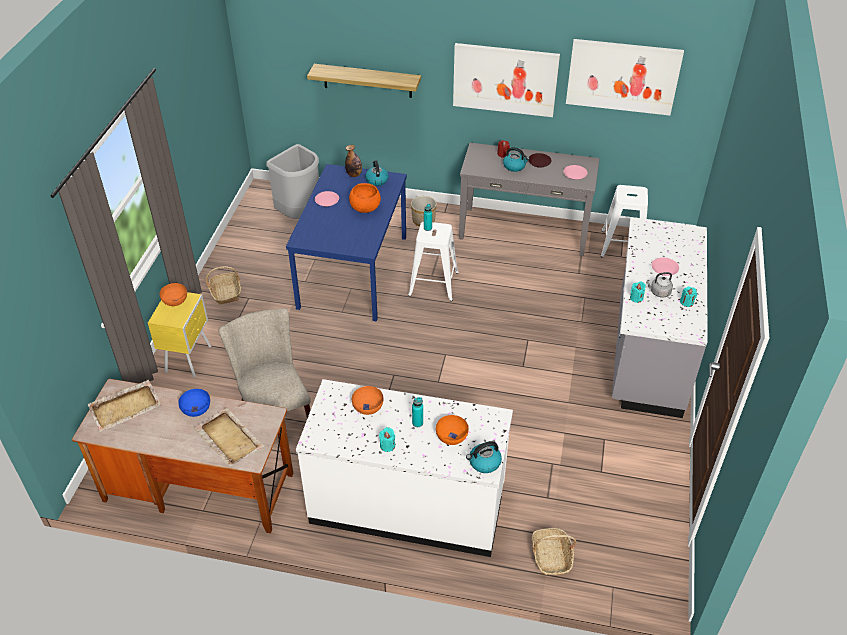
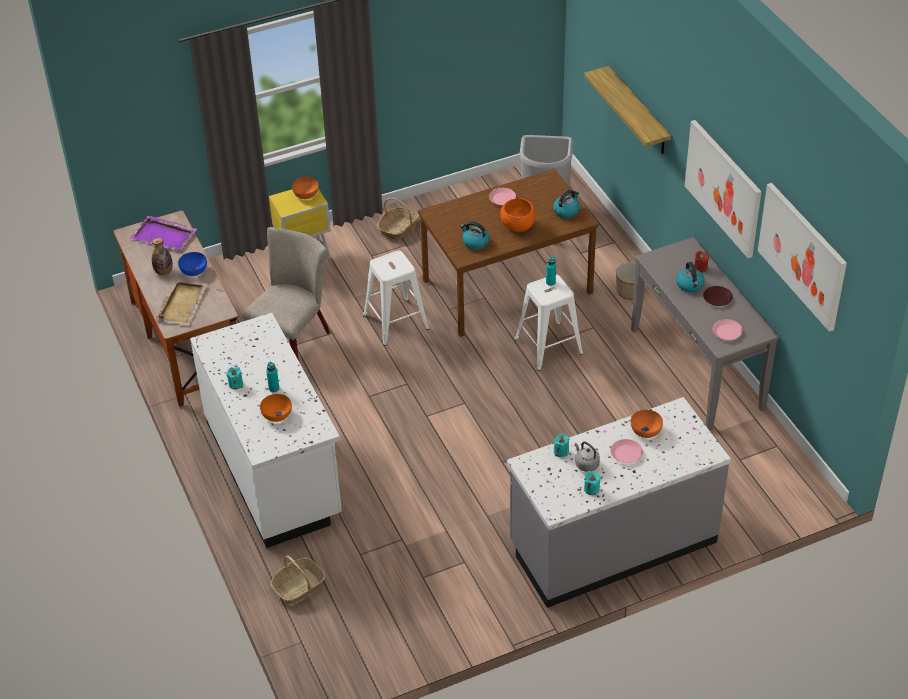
camera: 55 degrees right, 0 degrees up
beige tray [88,380,162,432] -> purple tray [130,216,197,250]
blue dining table [286,164,407,322] -> brown dining table [418,169,598,337]
bottle [345,145,362,177] -> bottle moved to [152,238,173,275]
orange bowl [352,386,383,415] -> orange bowl moved to [631,410,663,438]
kettle [466,441,502,473] -> kettle moved to [460,221,490,250]
white stool [601,185,648,257] -> white stool moved to [363,251,429,346]

